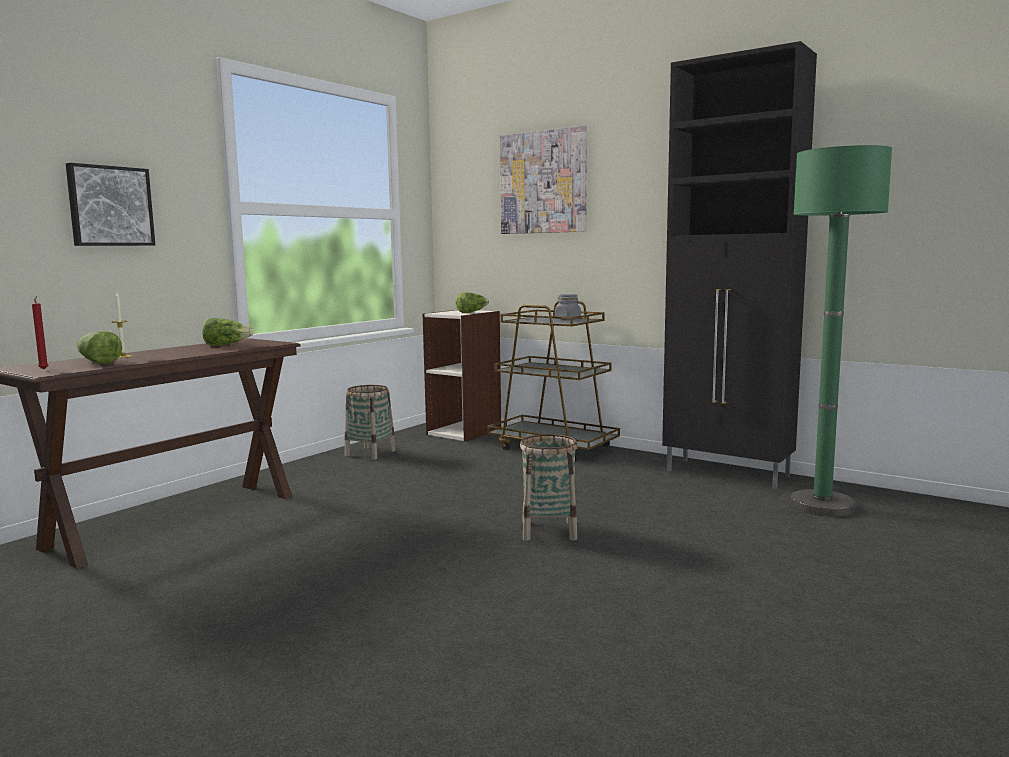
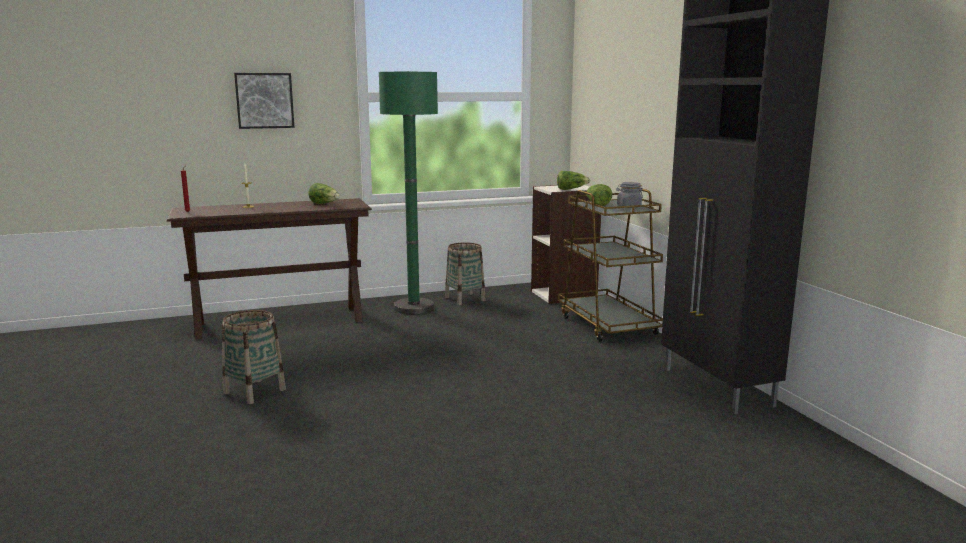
camera: 35 degrees right, 5 degrees up
lettuce [77,331,122,364] -> lettuce moved to [587,184,612,206]
picture [500,125,587,234] -> none
basket [520,434,578,541] -> basket moved to [222,310,286,404]
green floor lamp [790,145,892,517] -> green floor lamp moved to [379,71,438,314]

